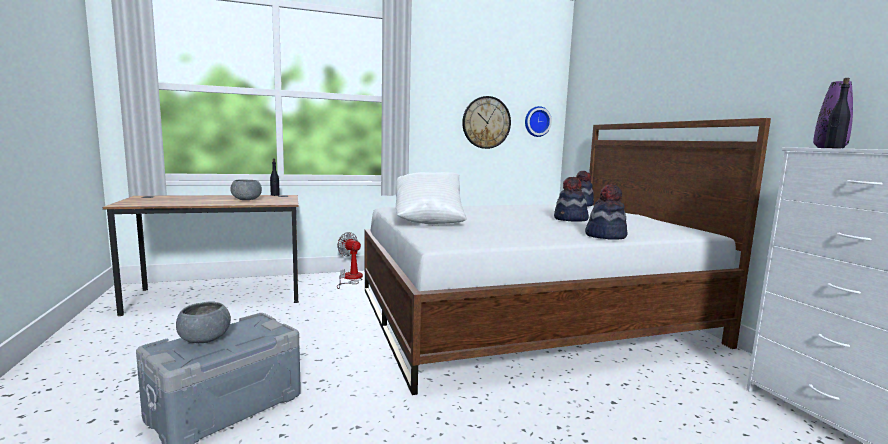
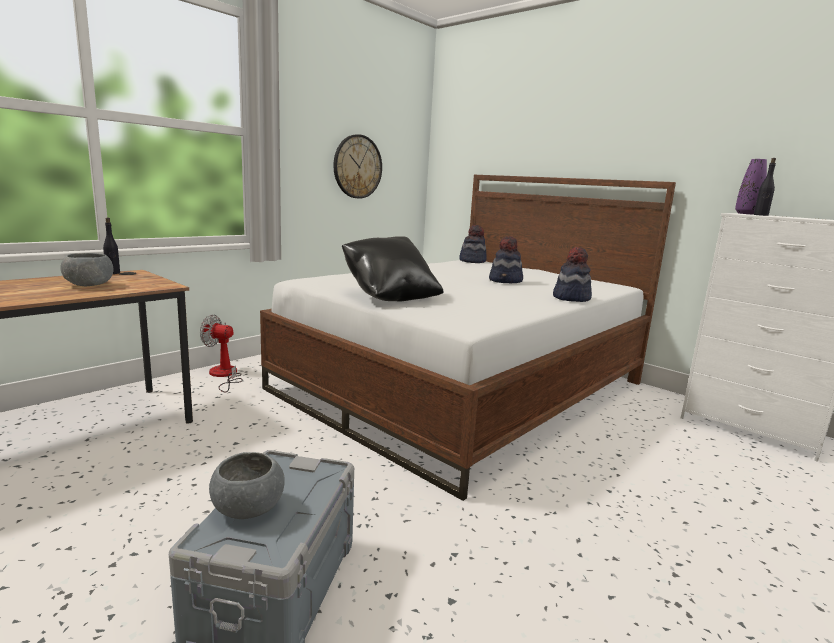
camera: 30 degrees left, 5 degrees up
white pillow [396,172,466,224] -> black pillow [342,236,444,301]
wall clock [525,106,552,137] -> none

